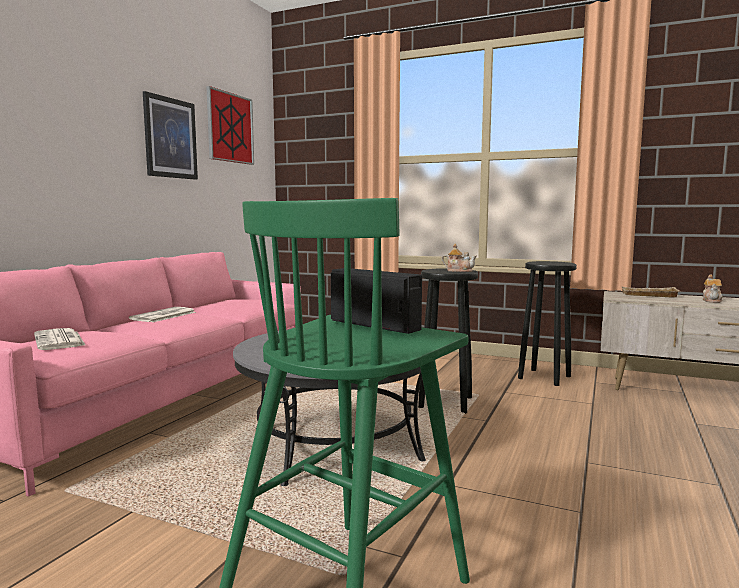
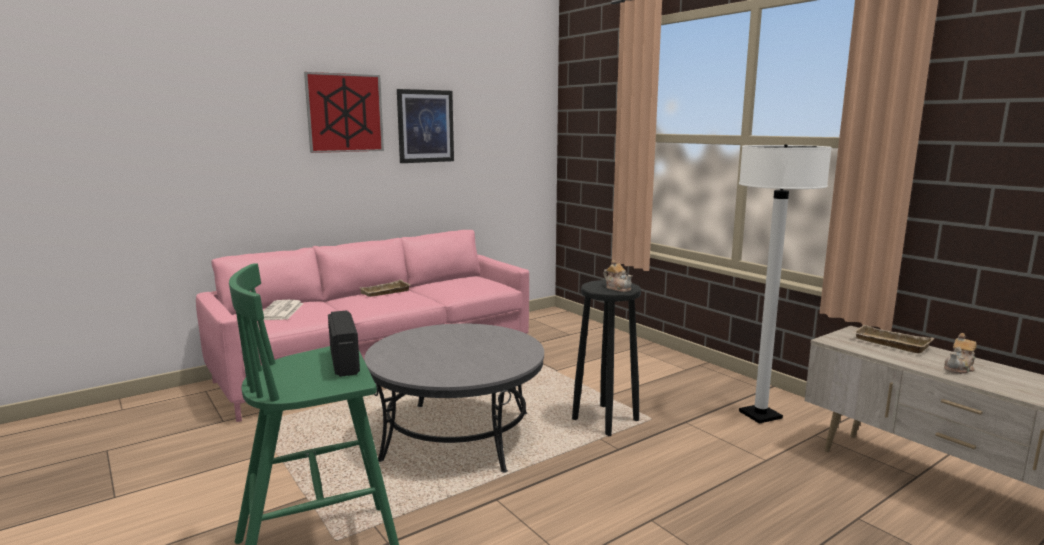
camera: 30 degrees right, 5 degrees up
newspaper [129,307,196,322] -> beige tray [359,280,411,297]
picture [206,86,254,165] -> picture moved to [304,72,384,153]
black stool [518,261,577,386] -> white floor lamp [739,145,832,424]

